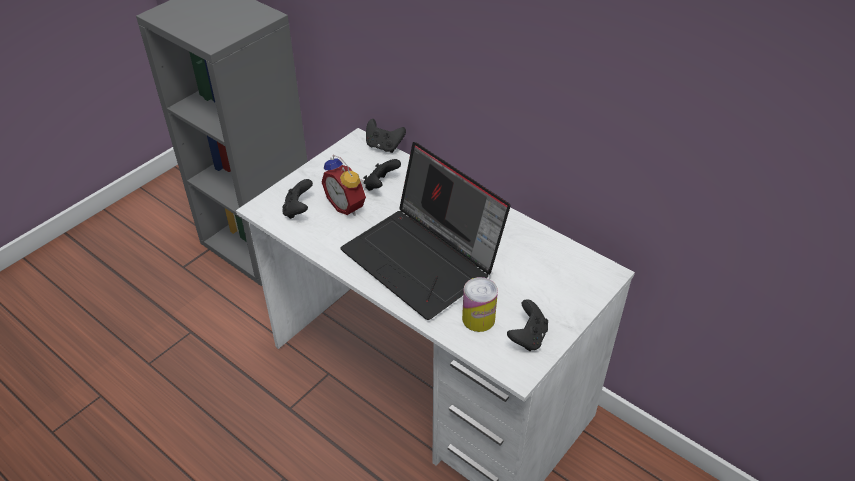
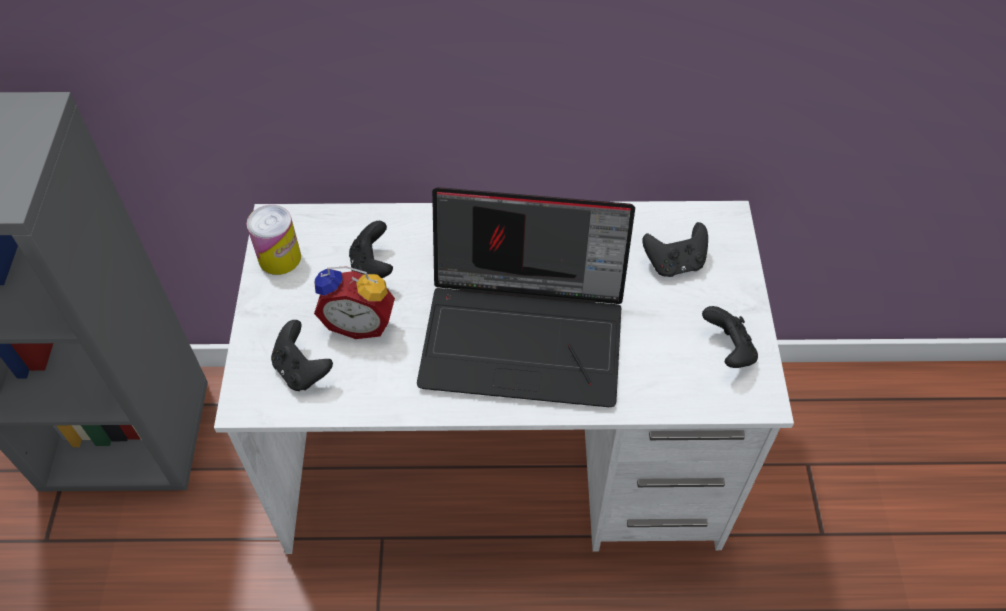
camera: 40 degrees left, 10 degrees up
black game controller [366,119,406,153] -> black game controller moved to [642,222,708,277]
can [462,277,498,332] -> can moved to [247,205,301,275]

